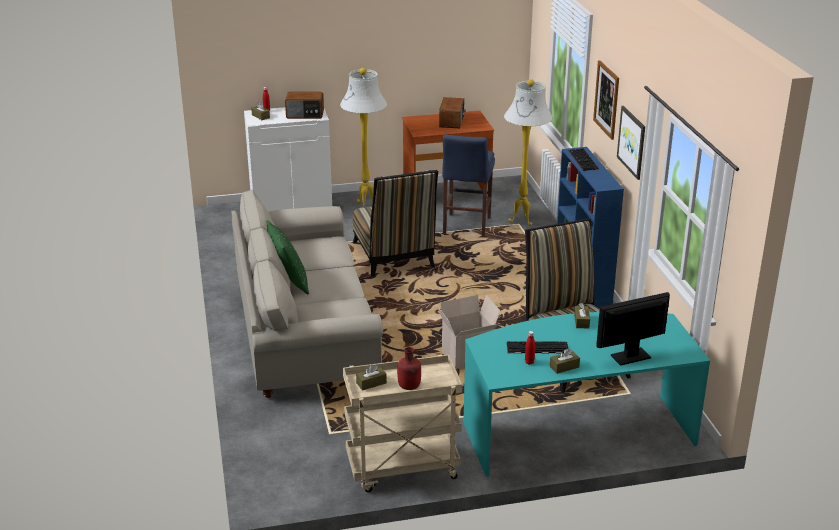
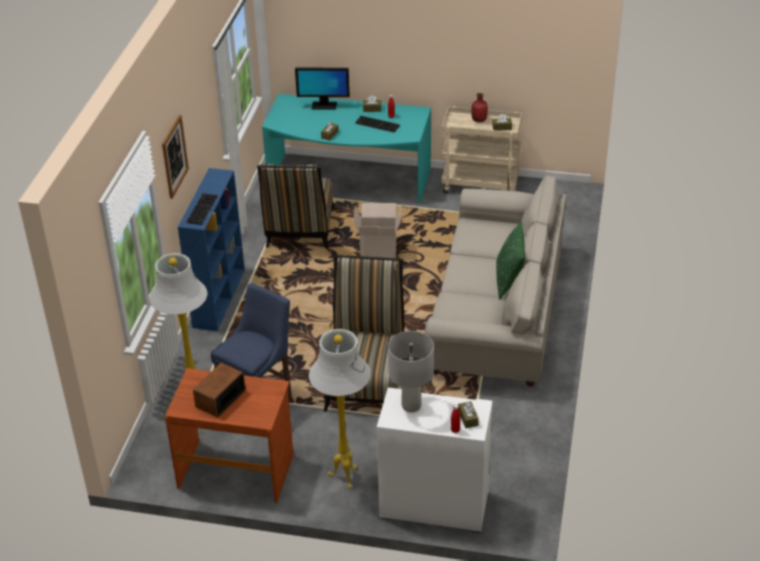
camera: 155 degrees left, 10 degrees up
radio [285,92,324,119] -> grey table lamp [388,331,434,413]
picture [617,106,645,180] -> none

